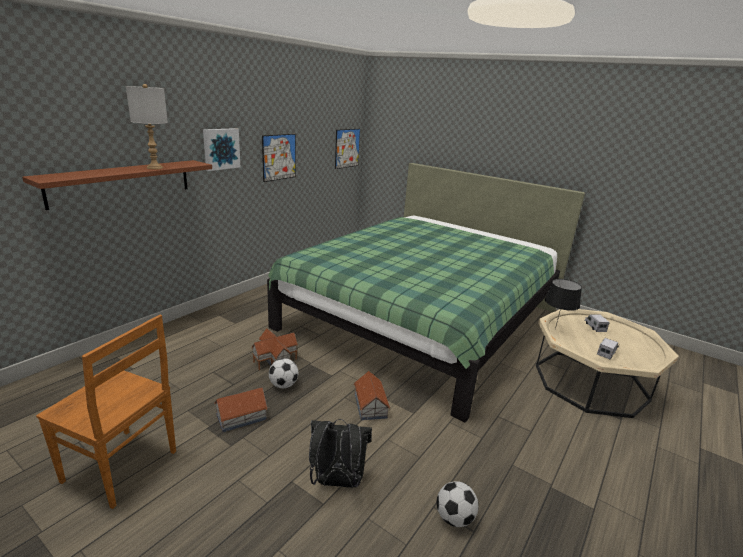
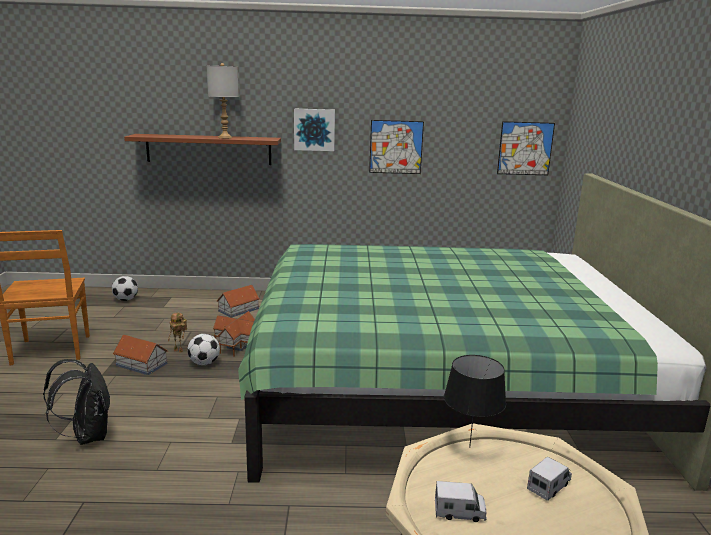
camera: 55 degrees right, 5 degrees down
toy house [354,371,390,420] -> toy house moved to [216,285,260,318]
football [437,481,479,527] -> football moved to [112,276,138,301]
none -> toy robot [168,313,187,352]

